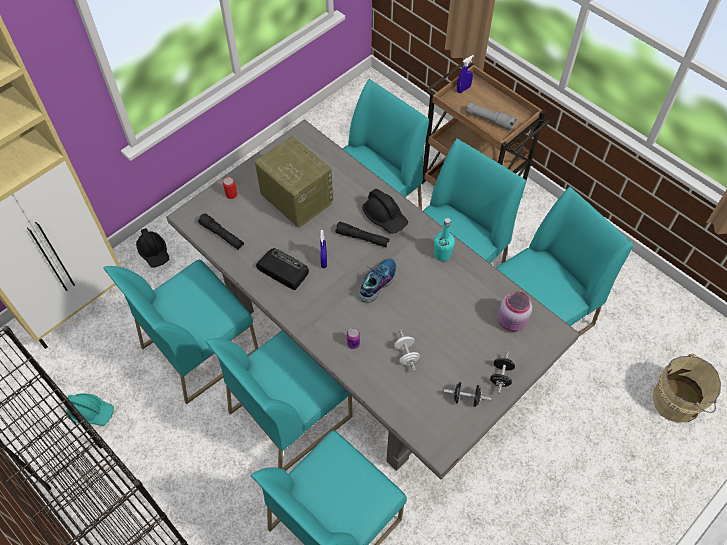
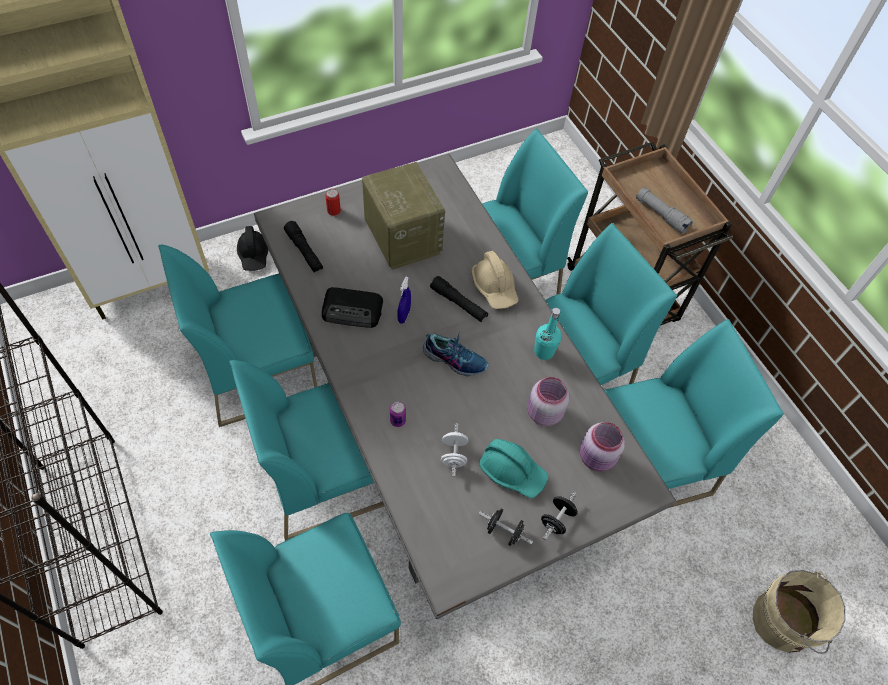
camera: 15 degrees right, 0 degrees up
turquoise hard hat [66,393,114,426] -> turquoise hard hat moved to [479,439,548,498]
radio [256,248,309,290] -> radio turned 135 degrees clockwise [322,287,383,328]
shoe [359,258,396,303] -> shoe turned 60 degrees clockwise [423,331,489,376]
black hard hat [362,189,408,234] -> beige hard hat [471,251,519,309]
blue spray bottle [457,55,474,93] -> none
none -> pink jar [527,377,569,426]

